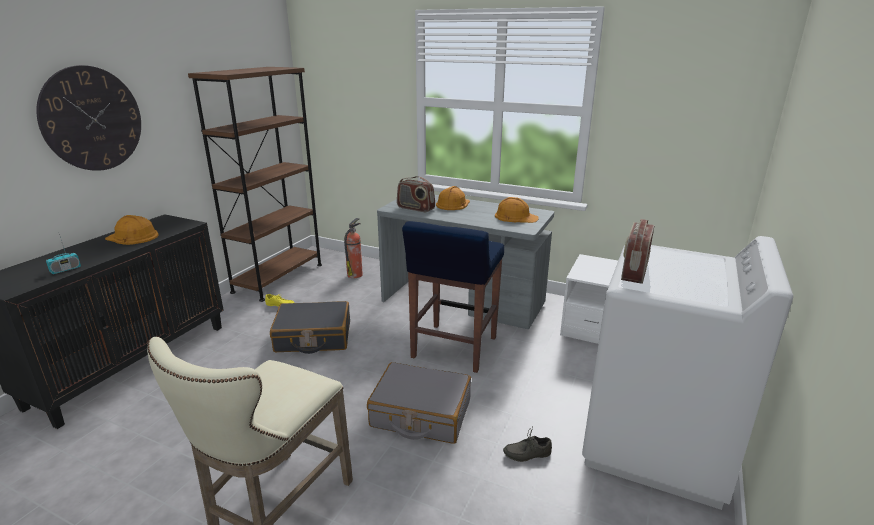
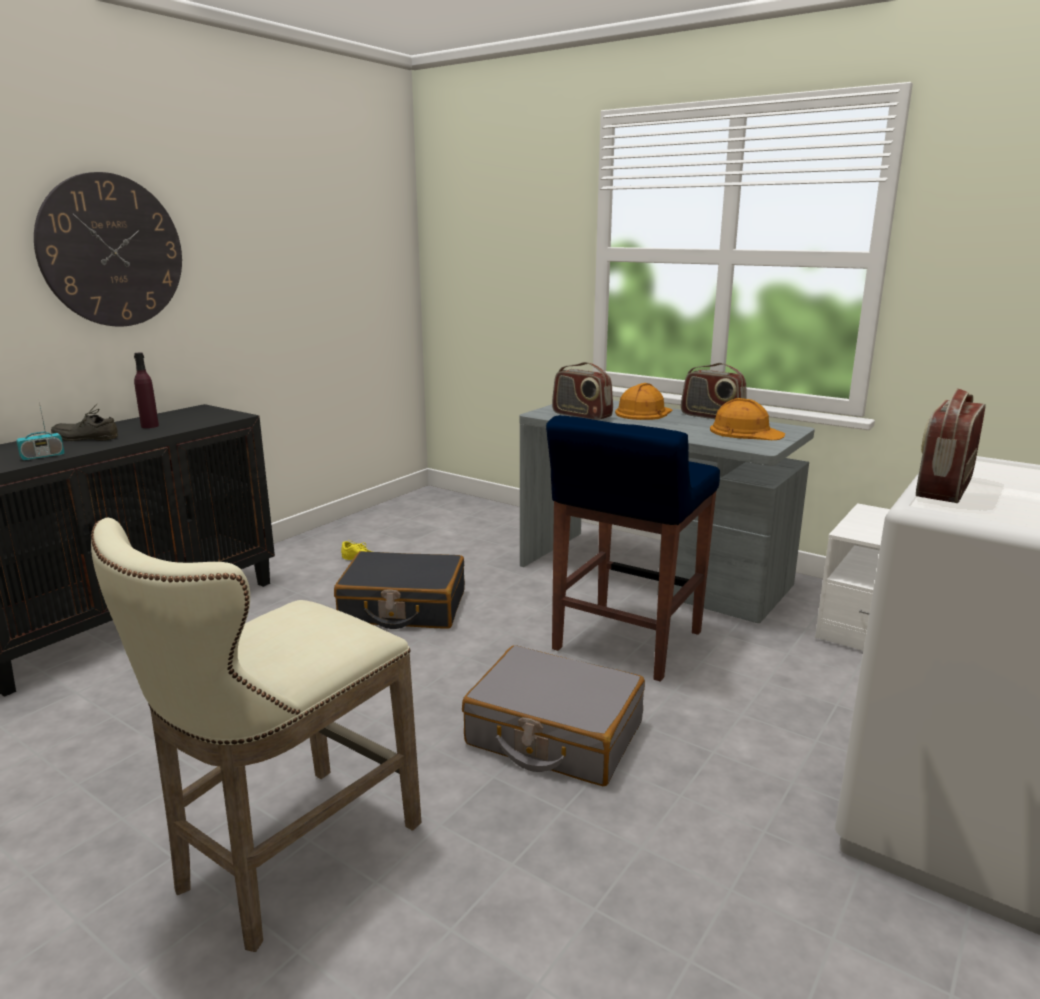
camera: 10 degrees right, 5 degrees down
orange hard hat [105,215,159,245] -> purple bottle [134,353,159,428]
brown bookcase [188,67,322,302] -> none
fire extinguisher [344,218,363,278] -> none
grey shoe [503,427,552,462] -> grey shoe moved to [51,403,118,441]
none -> radio [681,363,747,419]

